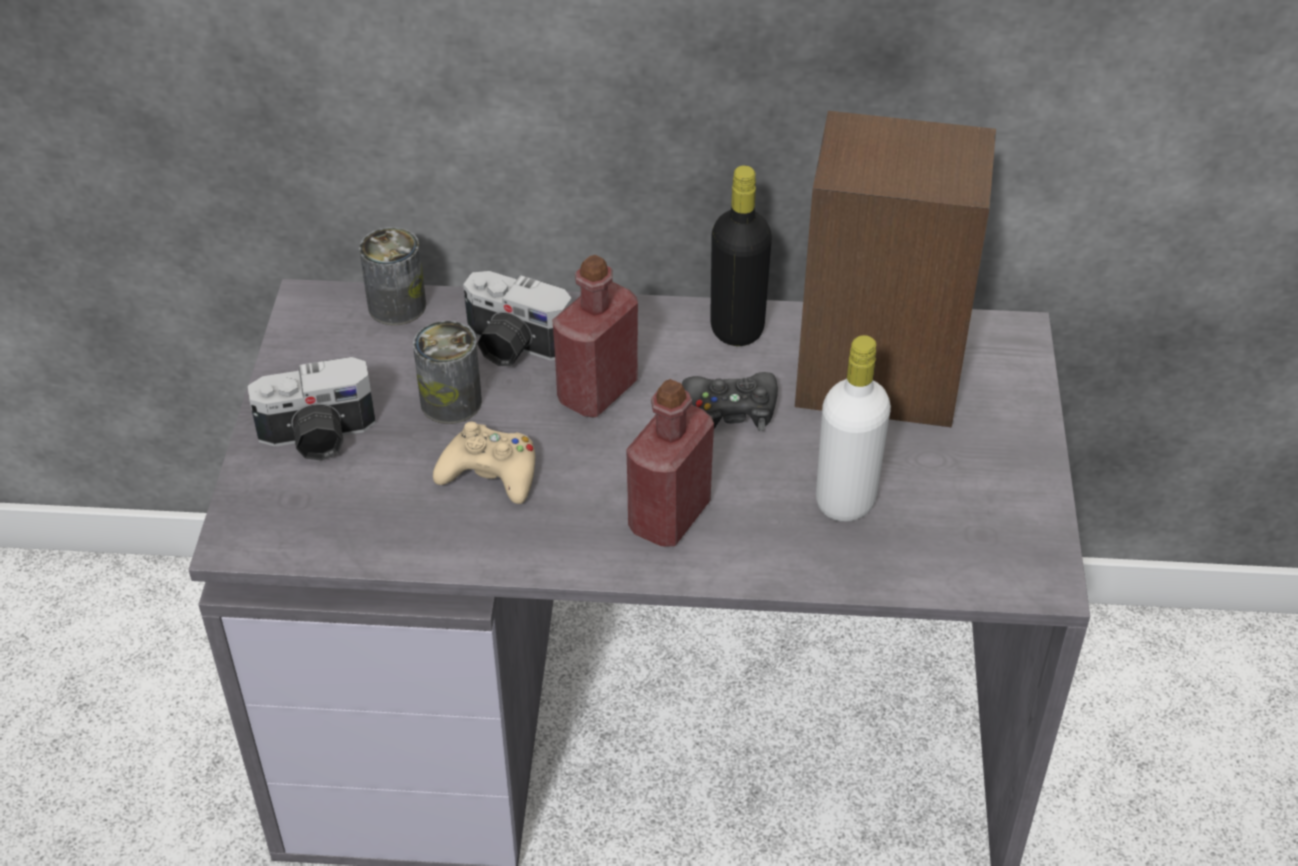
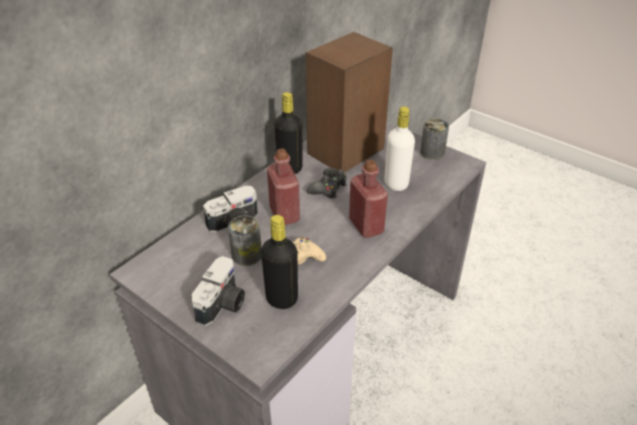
camera: 55 degrees left, 5 degrees down
can [359,227,426,325] -> can moved to [420,119,449,160]
none -> black bottle [261,215,298,309]

